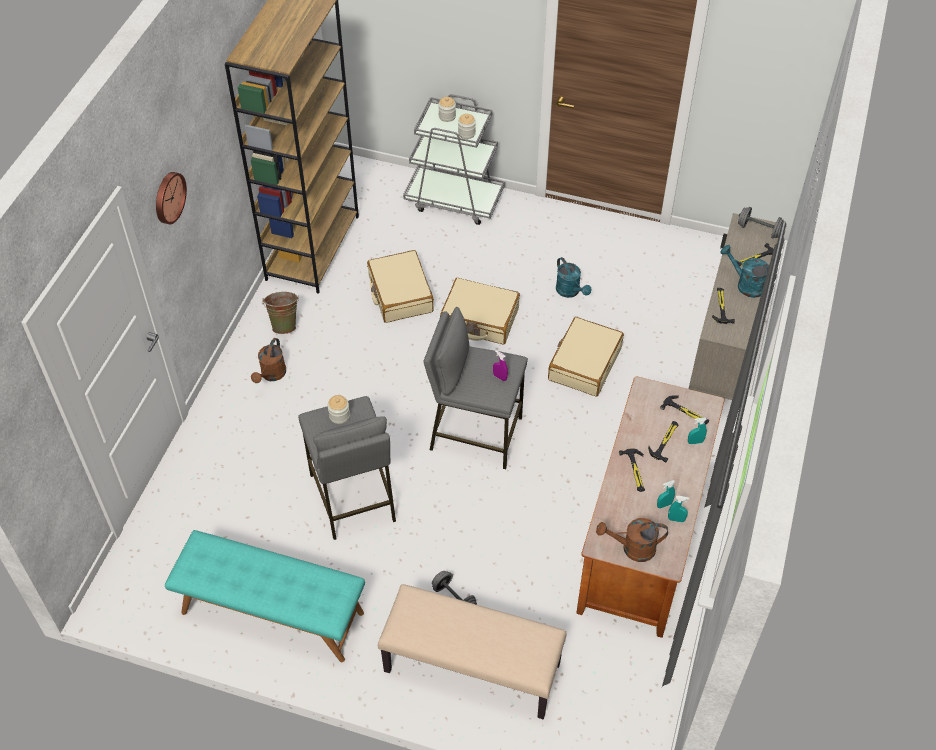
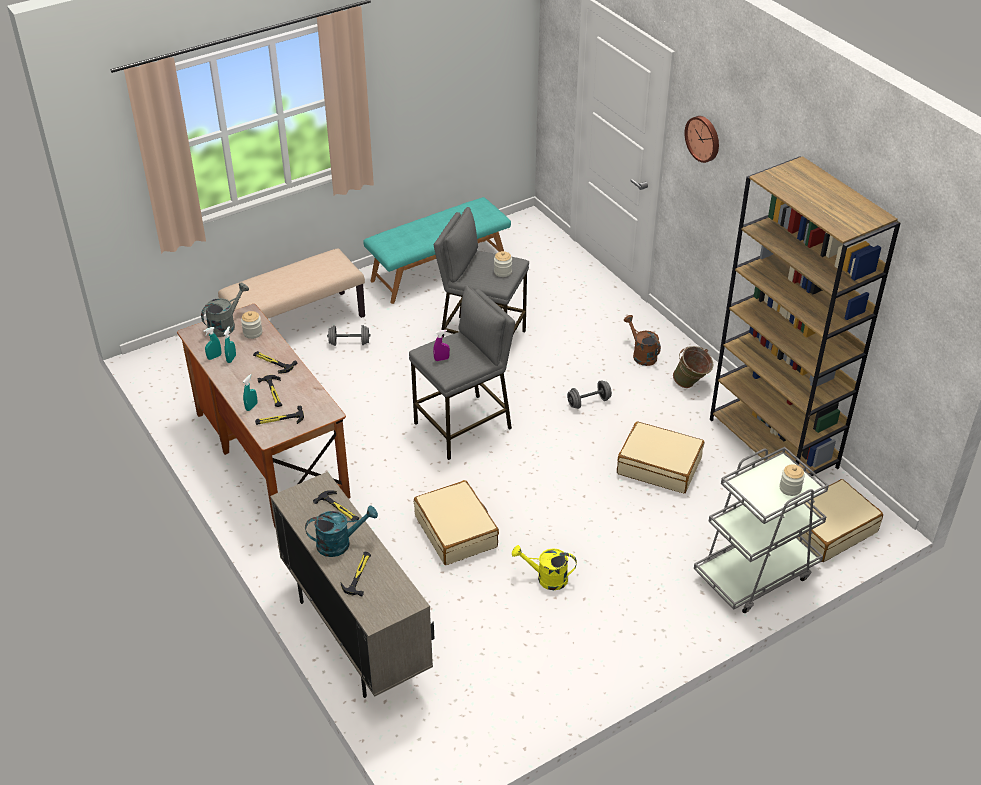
camera: 130 degrees right, 10 degrees down
beige suitcase [440,278,520,345] -> beige suitcase moved to [798,479,883,562]
jar [458,114,476,139] -> jar moved to [241,311,263,339]
turquoise watering can [556,257,591,298] -> yellow watering can [512,545,577,590]
brown watering can [596,518,668,562] -> grey watering can [201,282,249,337]
grey dumbbell [738,207,785,239] -> grey dumbbell moved to [567,380,612,409]

